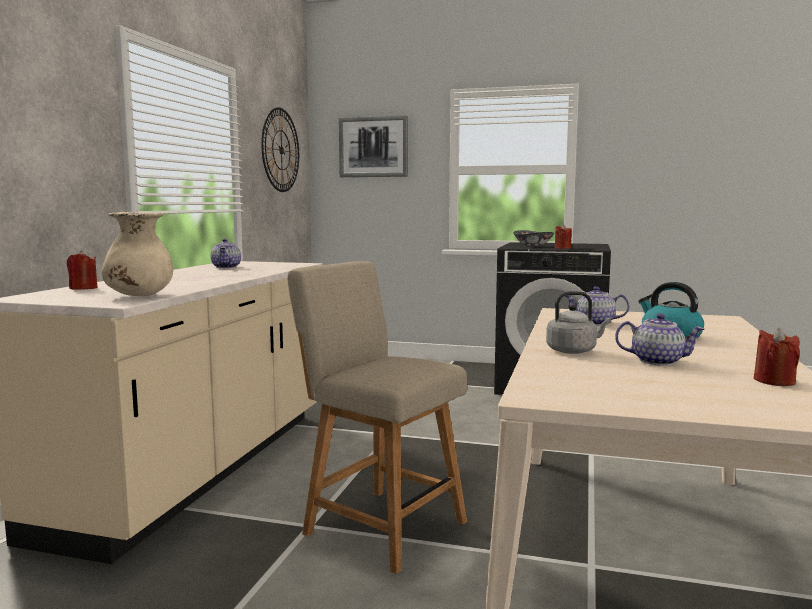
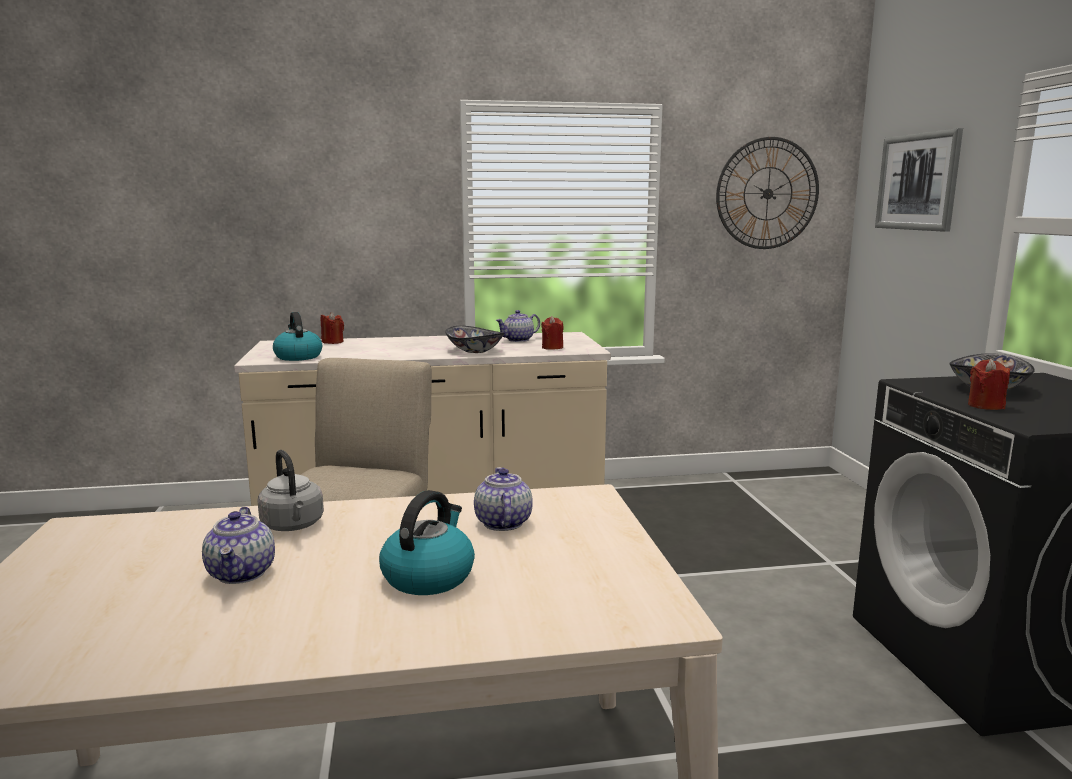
camera: 65 degrees right, 5 degrees up
beige vase [102,212,173,297] -> kettle [273,312,322,361]
red candle [754,328,800,386] -> red candle moved to [541,316,564,350]
none -> bowl [445,326,505,353]

